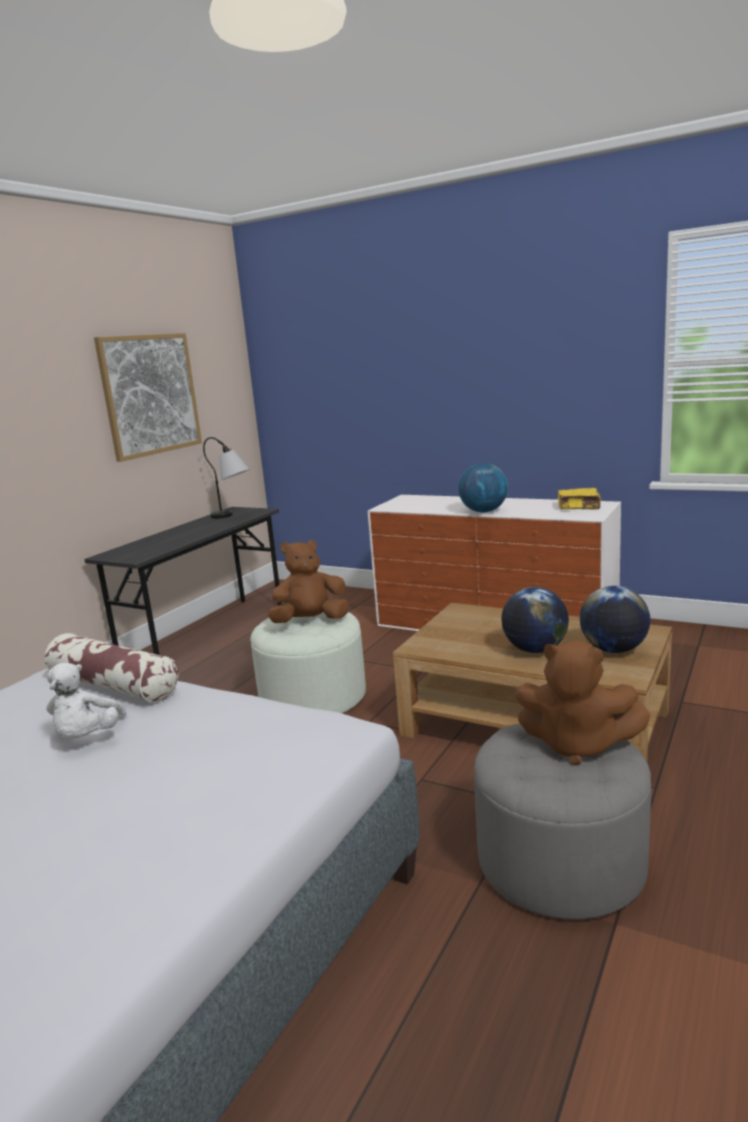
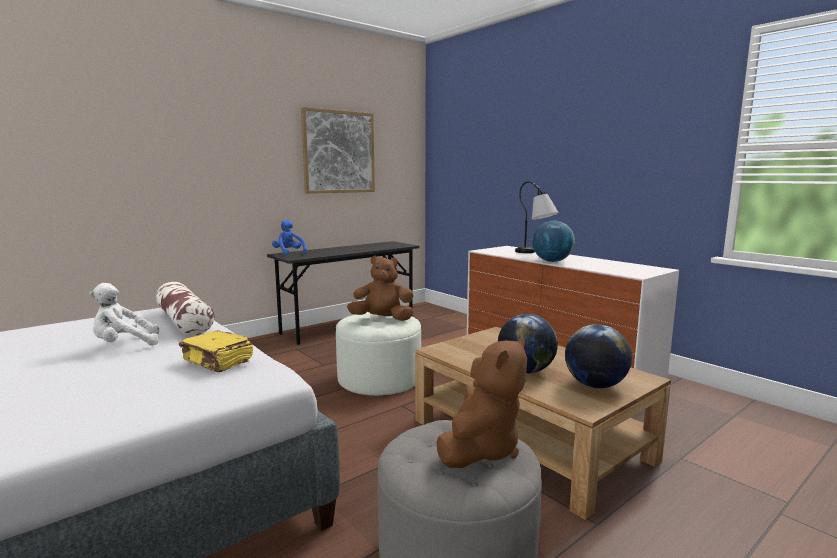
camera: 20 degrees right, 5 degrees down
white plush toy [46,663,127,738] -> white plush toy turned 45 degrees clockwise [89,283,159,346]
table lamp [203,437,250,519] -> table lamp moved to [515,181,559,253]
brown plush toy [515,641,651,765] -> brown plush toy turned 105 degrees counterclockwise [436,337,527,468]
yellow book [558,488,601,509] -> yellow book moved to [179,330,253,372]
none -> blue plush toy [272,220,307,255]

